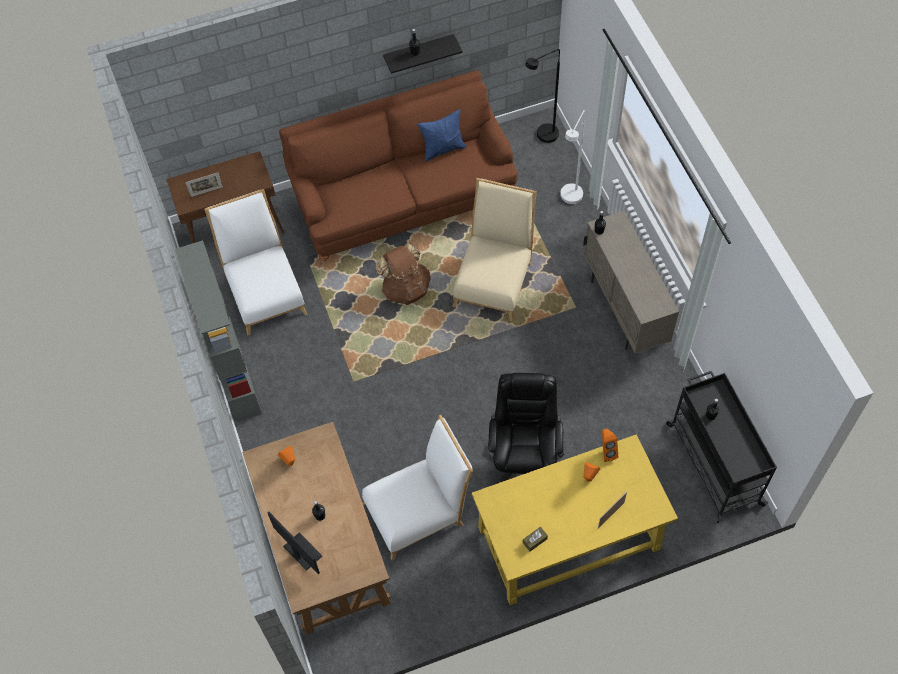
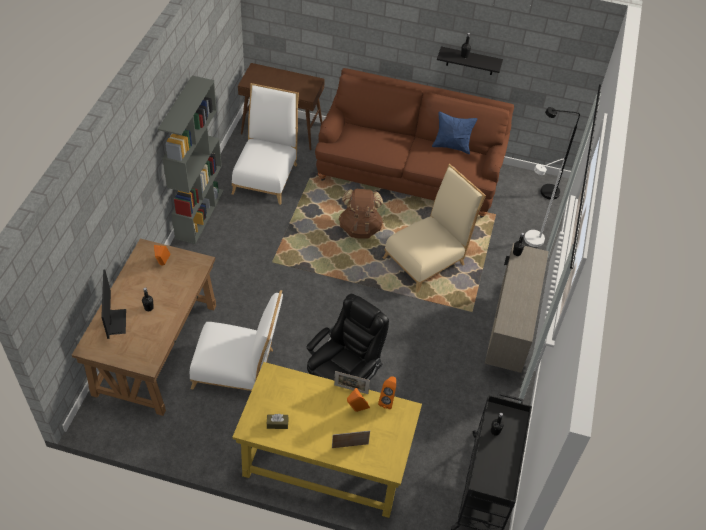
camera: 30 degrees right, 10 degrees down
picture frame [186,173,223,197] -> picture frame moved to [334,371,370,394]

